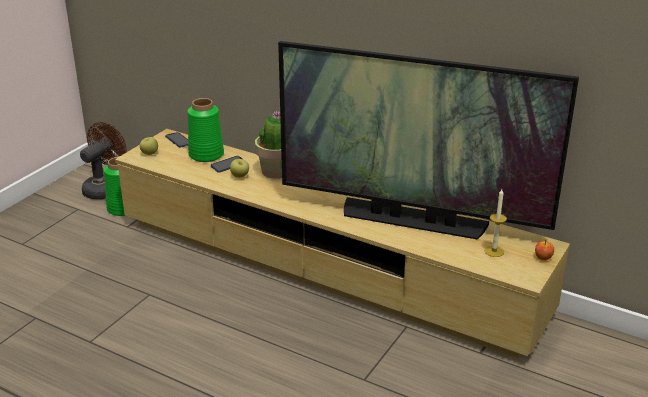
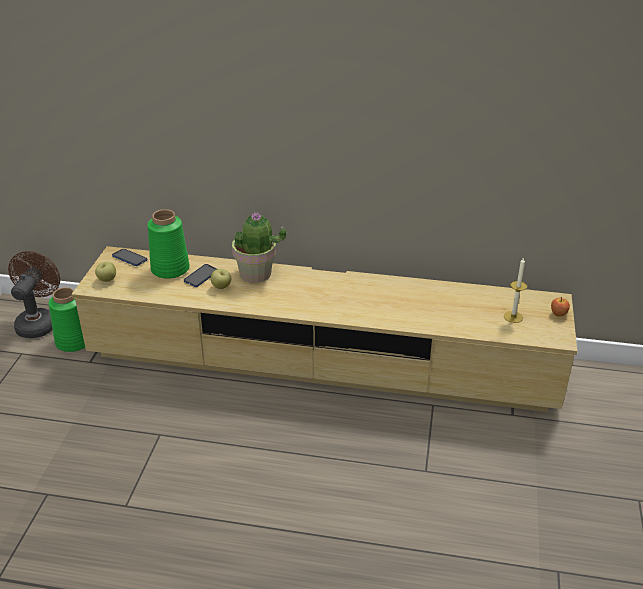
camera: 20 degrees left, 5 degrees up
television [278,41,579,239] -> none

